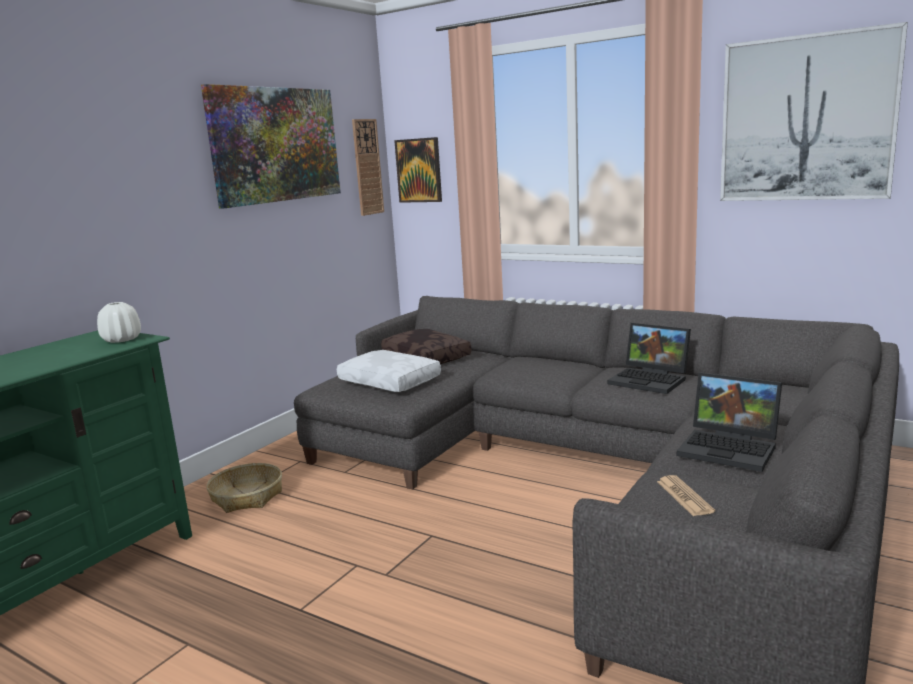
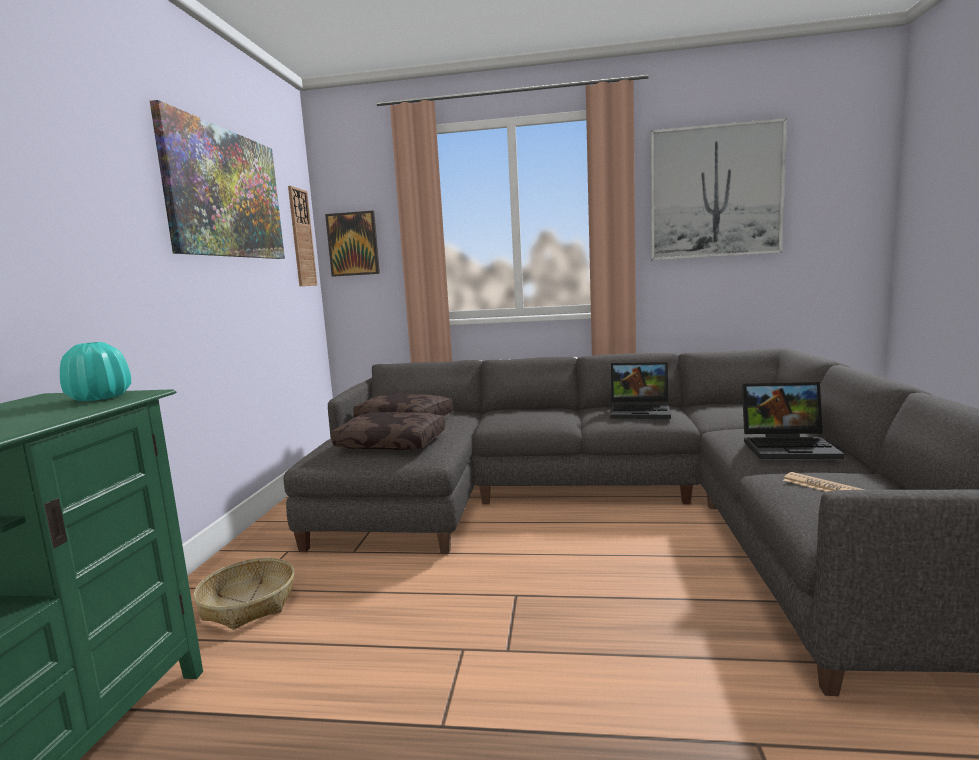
camera: 25 degrees left, 5 degrees down
white vase [97,302,141,343] -> turquoise vase [60,342,131,401]
white pillow [337,350,441,392] -> brown pillow [331,412,445,450]

